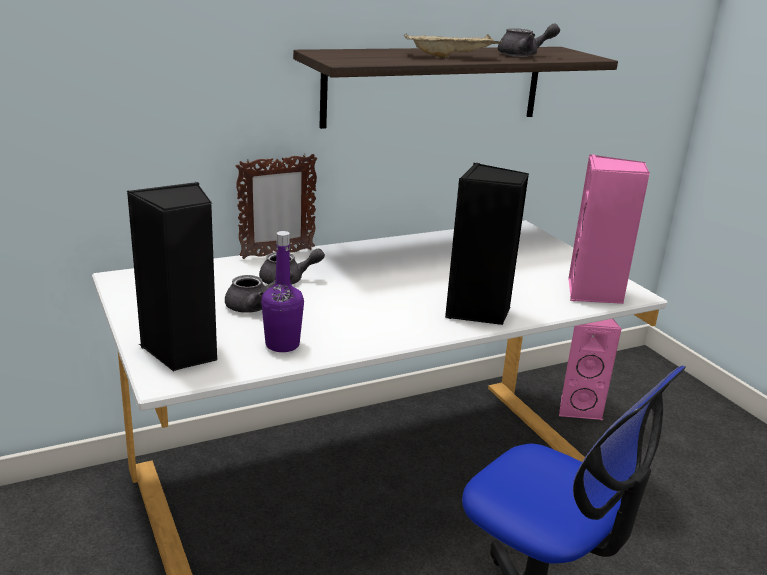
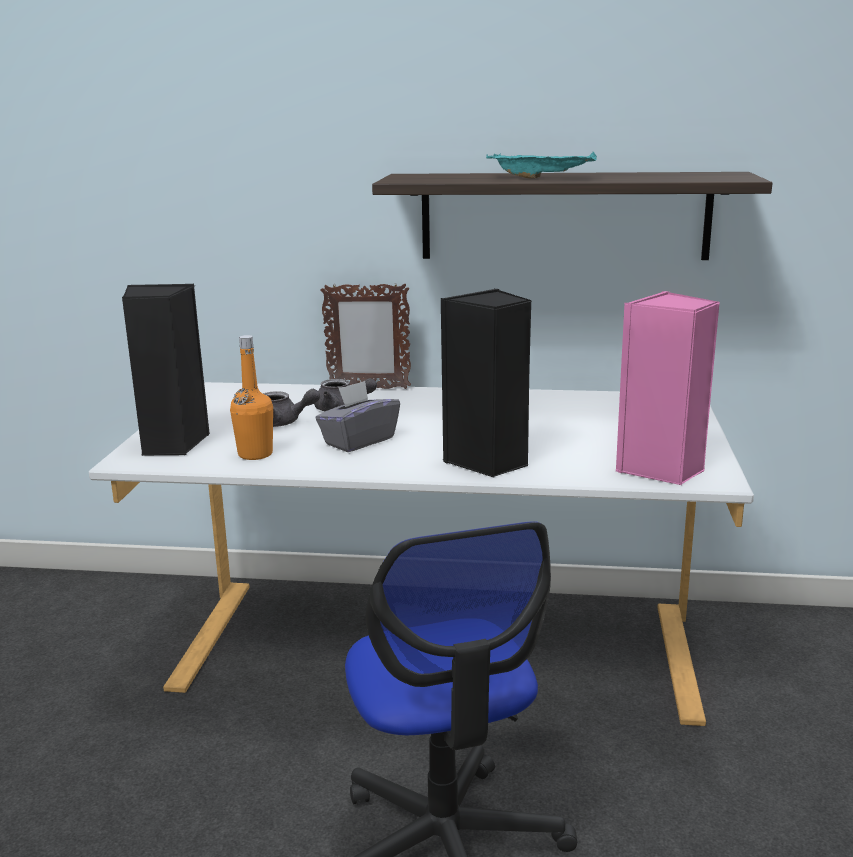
camera: 35 degrees right, 5 degrees down
purple bottle [261,231,304,352] -> orange bottle [230,335,273,460]
beige tray [404,33,502,58] -> turquoise tray [486,152,597,179]
grey teapot [498,24,560,57] -> none
pink speaker [559,319,621,421] -> none
none -> grey tissue box [315,381,400,452]

